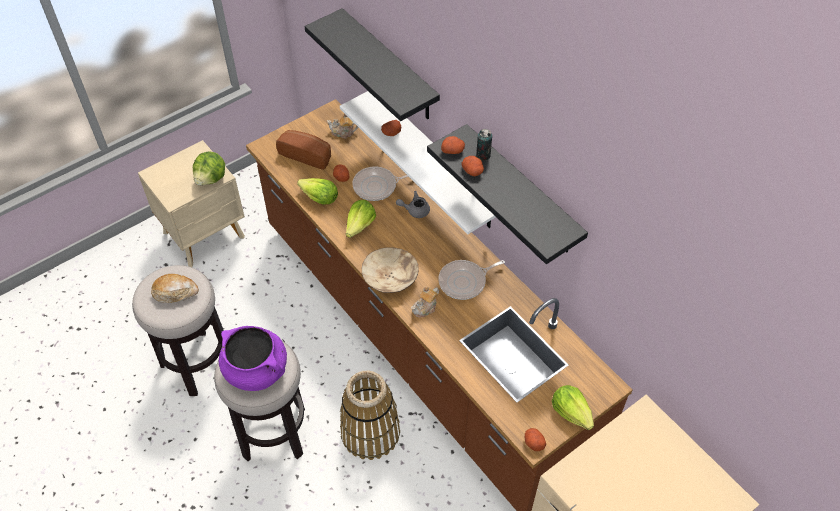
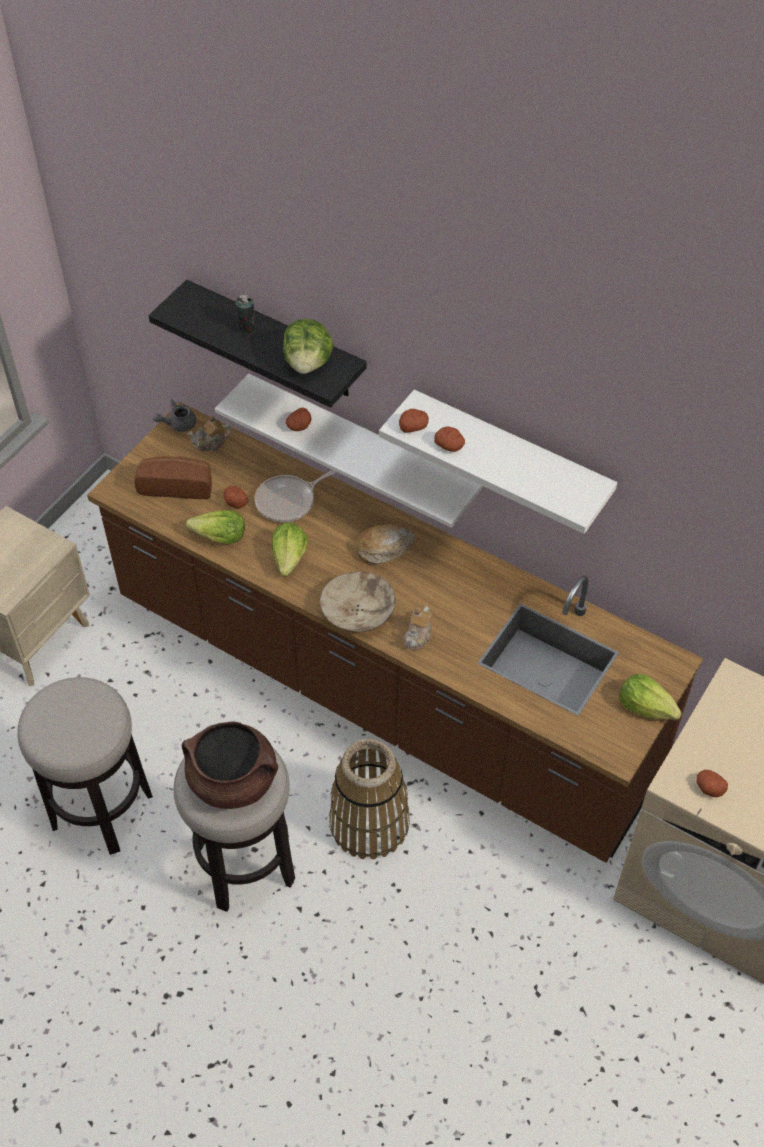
camera: 20 degrees left, 0 degrees up
bread [151,274,199,303] -> bread moved to [356,524,416,564]
lettuce [193,151,225,185] -> lettuce moved to [283,319,334,374]
purple cooking pot [219,326,287,391] -> brown cooking pot [181,722,278,809]
grey teapot [396,191,430,218] -> grey teapot moved to [153,399,197,432]
black shelf [427,124,588,264] -> white shelf [379,390,617,534]
frying pan [438,260,505,300] -> none
can [476,129,492,161] -> can moved to [236,294,256,335]
potato [525,428,546,451] -> potato moved to [696,770,728,797]

